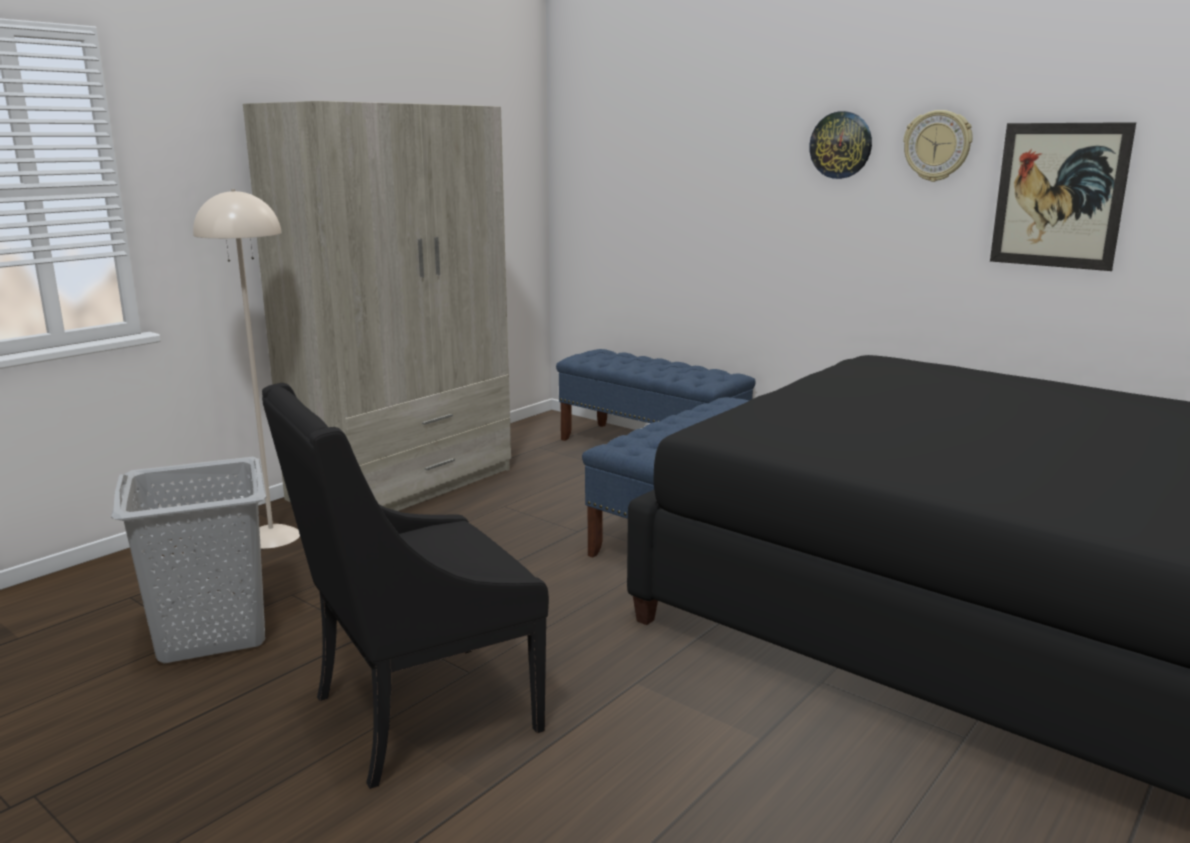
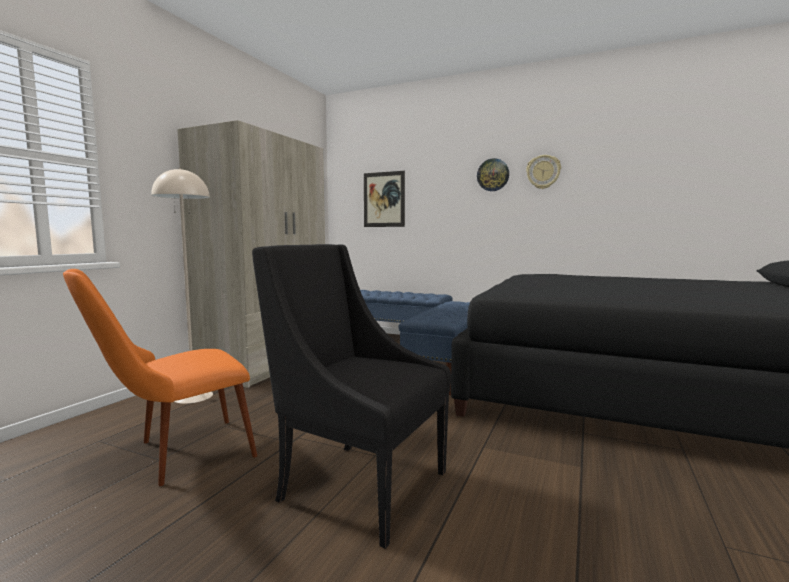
camera: 15 degrees left, 10 degrees down
grey laundry basket [111,457,266,664] -> orange chair [63,269,257,486]
black armchair [262,383,549,789] -> black armchair turned 75 degrees clockwise [252,244,451,549]
picture [990,122,1136,271] -> picture moved to [364,171,405,227]

